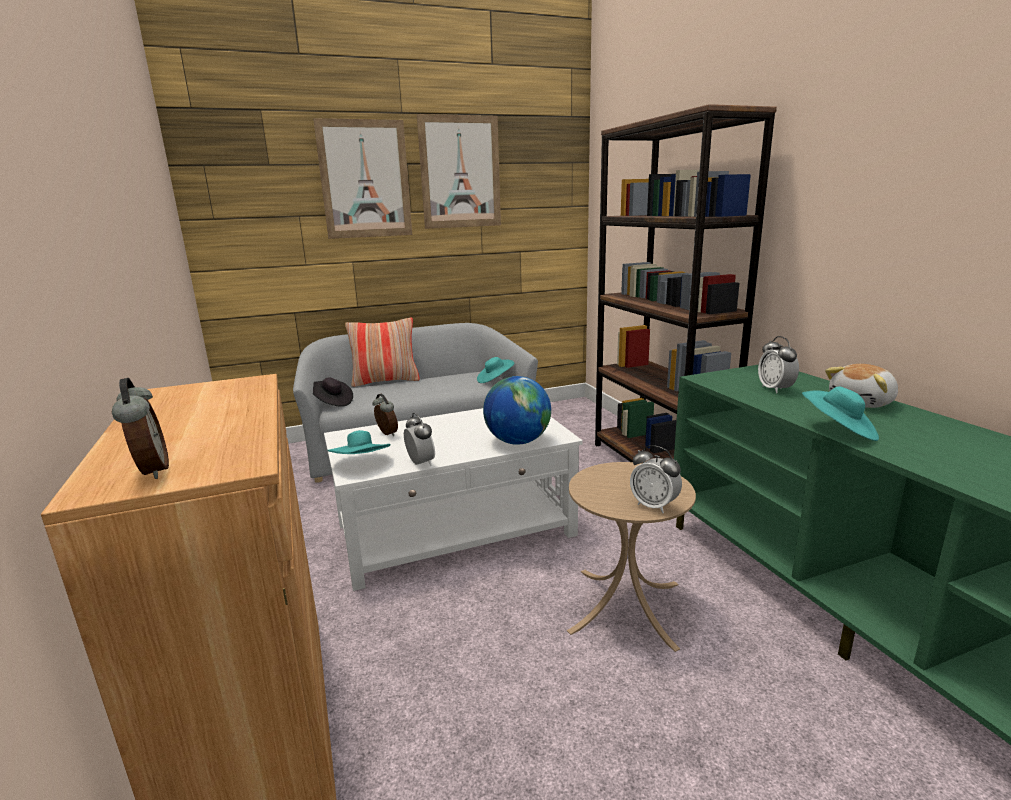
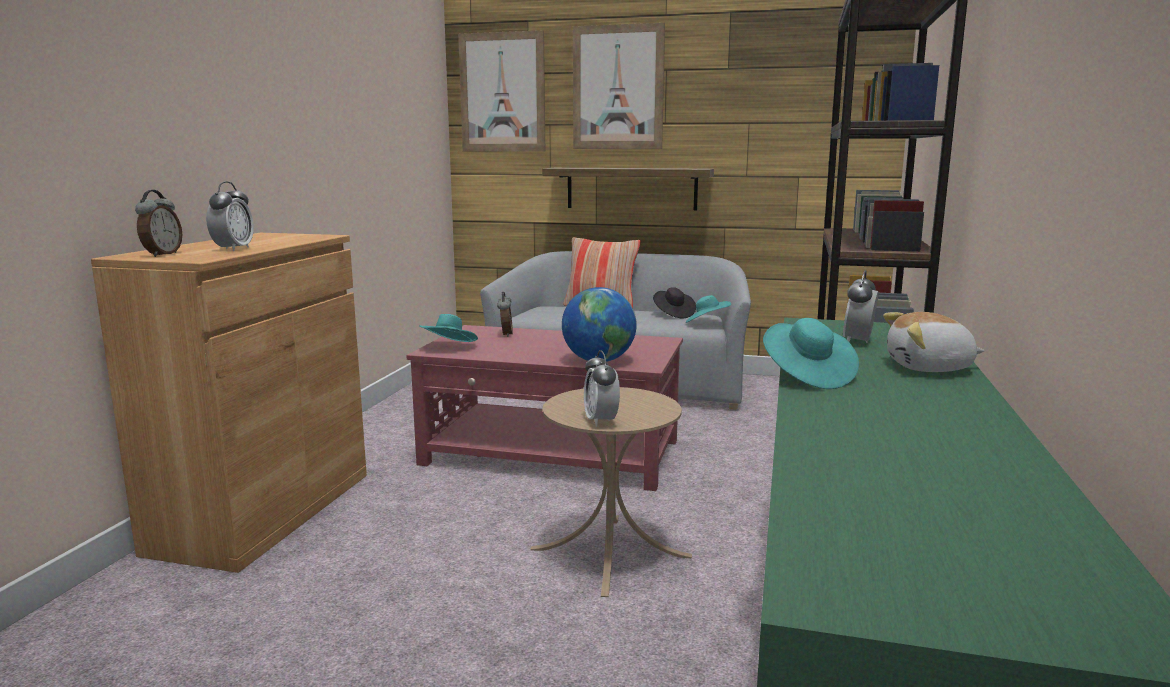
camera: 35 degrees right, 5 degrees down
black hat [313,377,353,407] -> black hat moved to [653,287,696,318]
white coffee table [324,408,583,591] -> red coffee table [406,325,683,491]
alarm clock [404,413,435,466] -> alarm clock moved to [206,181,254,251]
picture [417,114,501,229] -> picture moved to [458,30,545,152]
none -> shelf [542,168,714,210]

